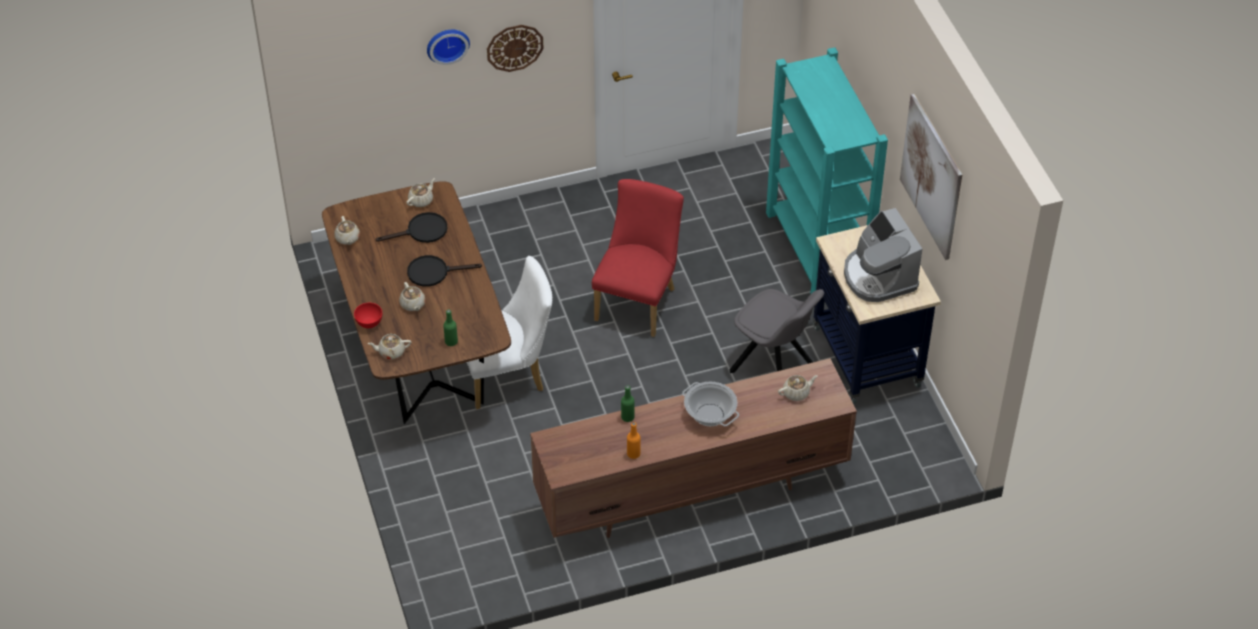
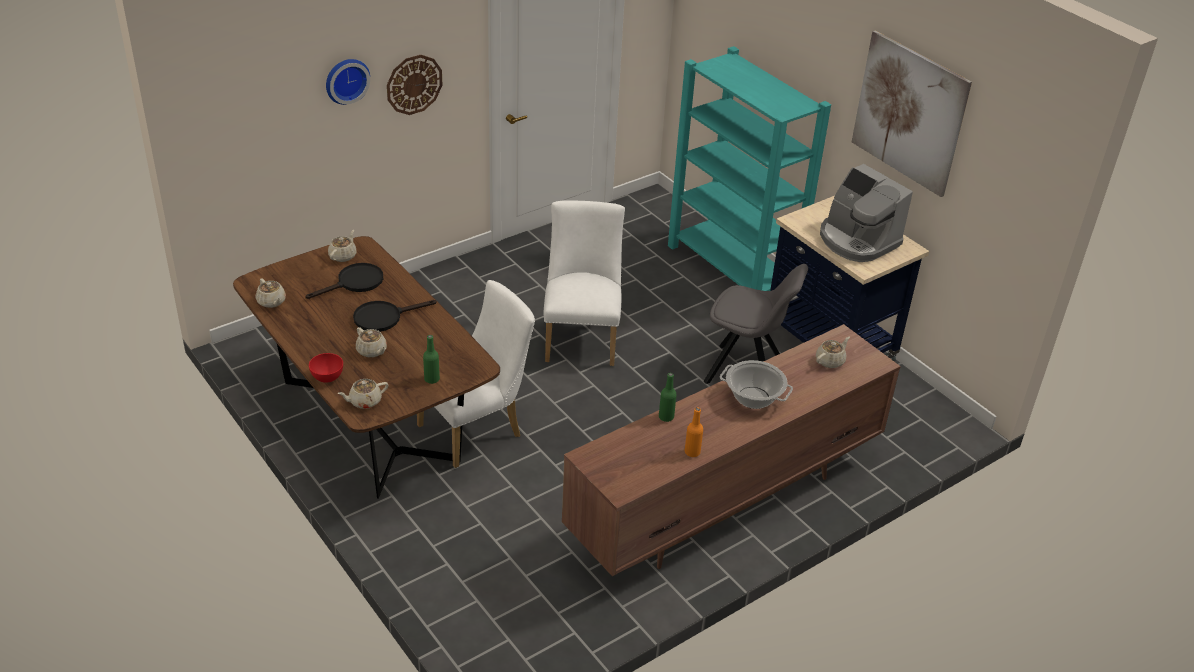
camera: 20 degrees left, 10 degrees down
red chair [592,179,684,337] -> white chair [544,201,625,366]

